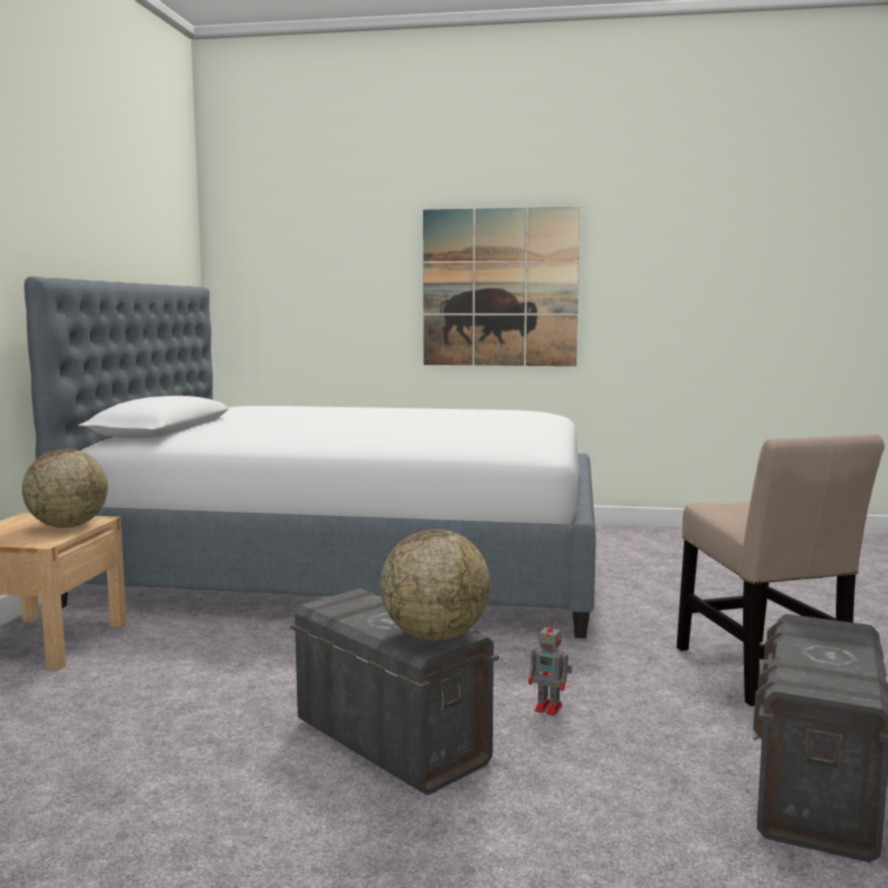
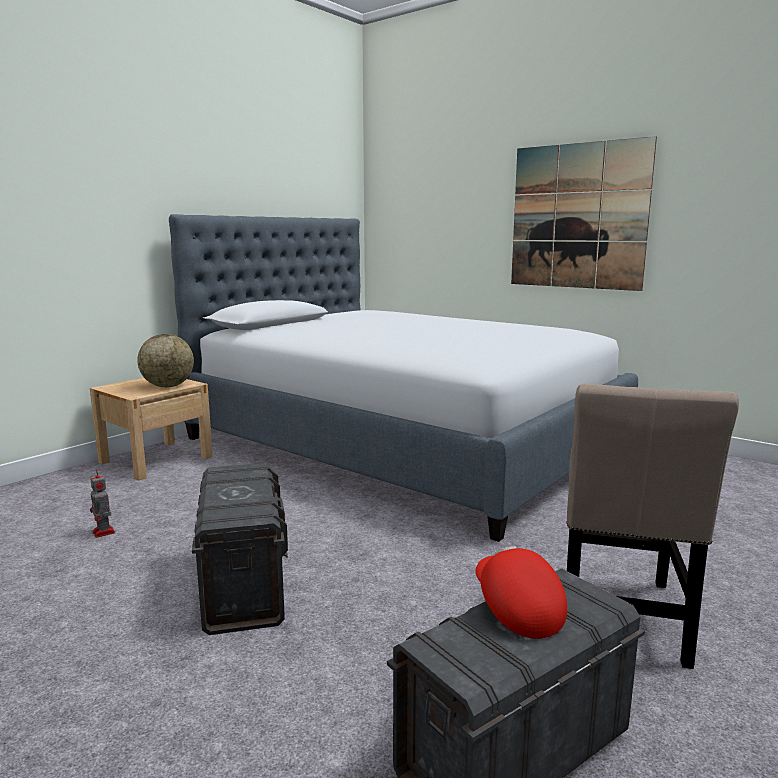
camera: 30 degrees right, 5 degrees up
globe [380,529,490,641] -> none
toy robot [528,620,572,716] -> toy robot moved to [90,470,115,538]
none -> red cap [475,546,567,639]

